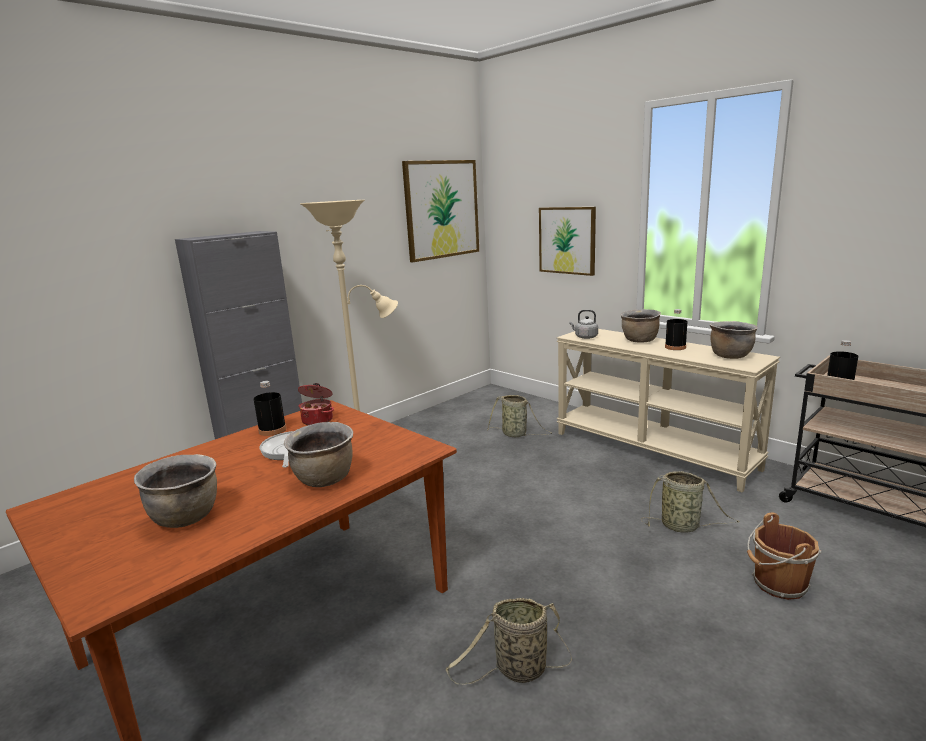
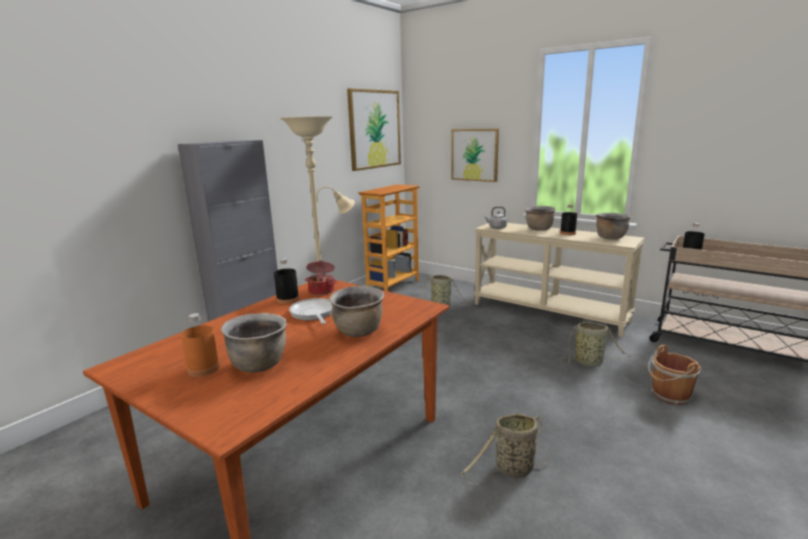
camera: 10 degrees left, 0 degrees up
none -> orange bottle [181,313,220,377]
none -> bookcase [358,184,420,291]

